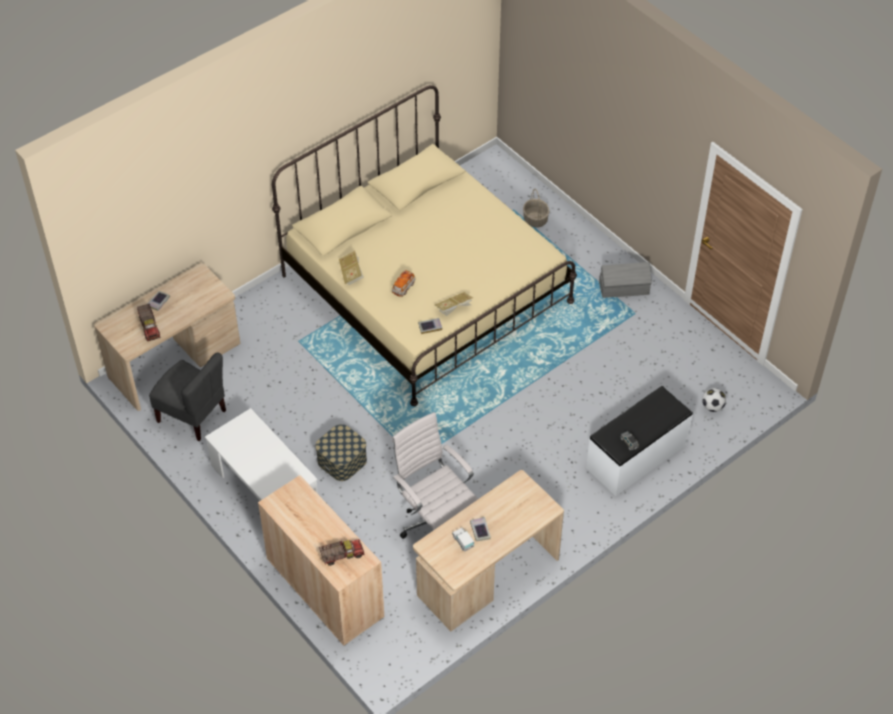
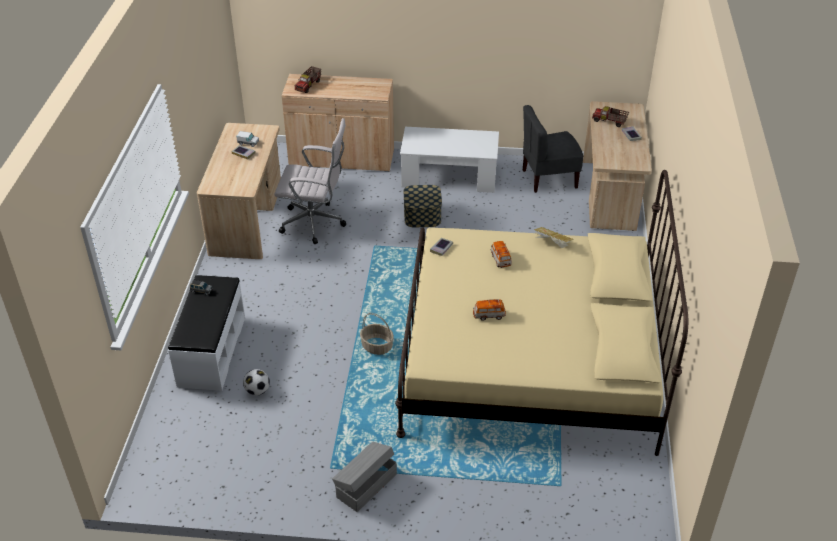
camera: 135 degrees right, 10 degrees down
book [435,292,473,316] -> none
basket [523,189,549,227] -> basket moved to [360,313,394,355]
football [702,388,726,412] -> football moved to [243,369,270,395]
none -> toy car [473,299,506,321]

